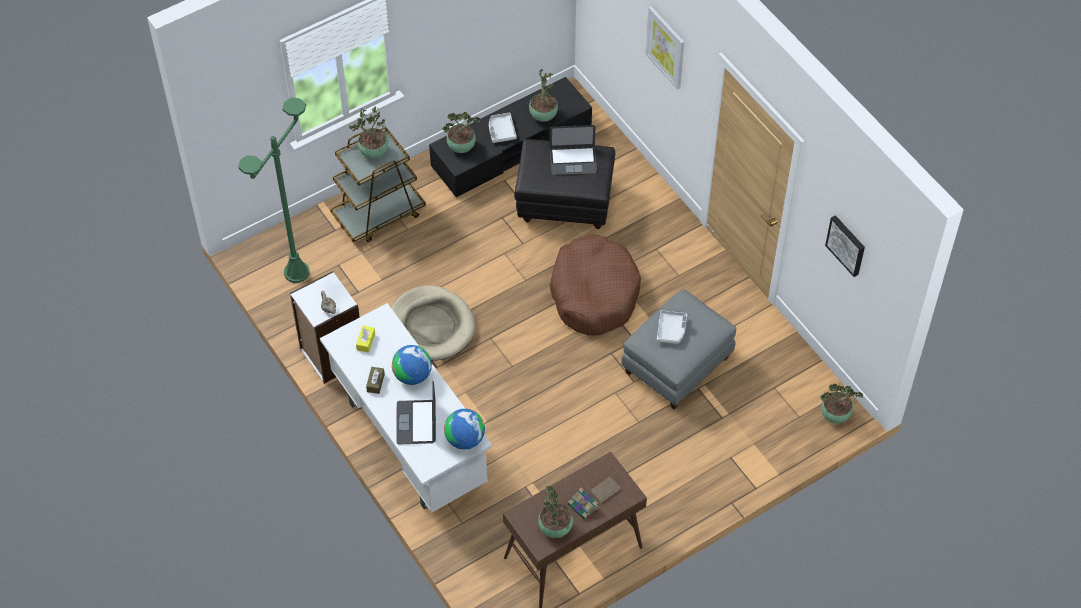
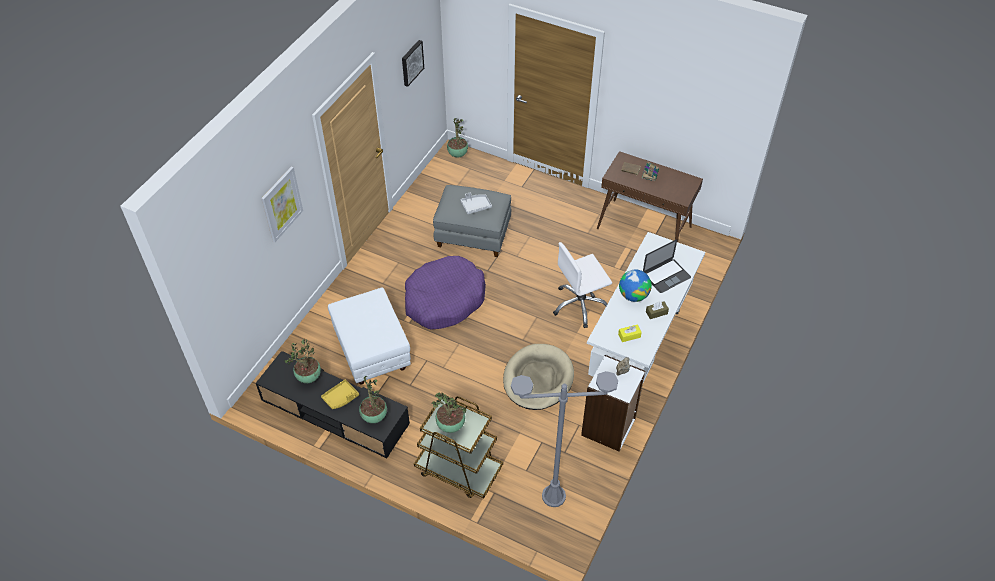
camera: 120 degrees left, 5 degrees down
green floor lamp [238,97,310,283] -> grey floor lamp [511,371,618,507]
globe [444,409,485,450] -> none
grey tray [489,112,517,143] -> yellow tray [321,379,359,409]
black ottoman [514,139,615,229] -> white ottoman [328,287,411,385]
potted plant [538,486,573,538] -> none
brown dog bed [549,234,641,336] -> purple dog bed [405,256,486,330]
laptop [550,125,597,175] -> none
none -> white office chair [553,242,612,328]

